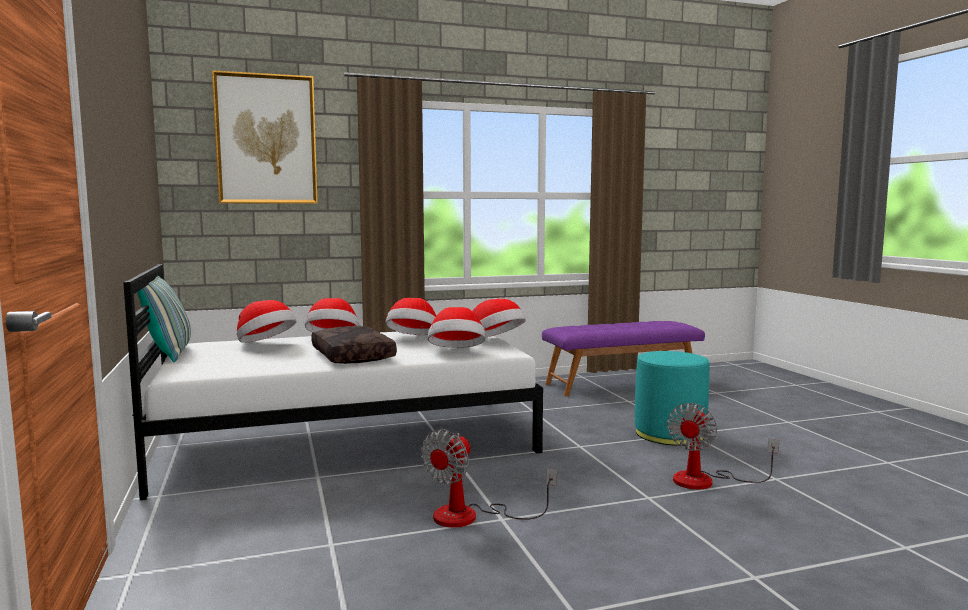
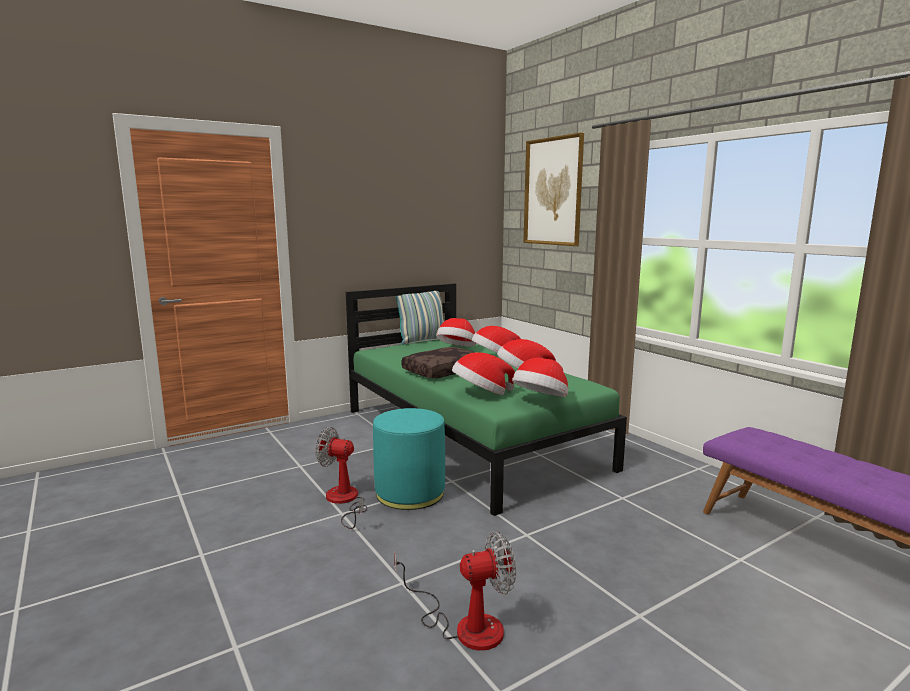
camera: 75 degrees right, 5 degrees up
white bed [123,264,543,500] -> green bed [346,283,627,516]
turquoise ottoman [635,351,709,446] -> turquoise ottoman moved to [373,408,445,510]
fan [667,403,779,489] -> fan turned 150 degrees clockwise [394,532,516,651]

